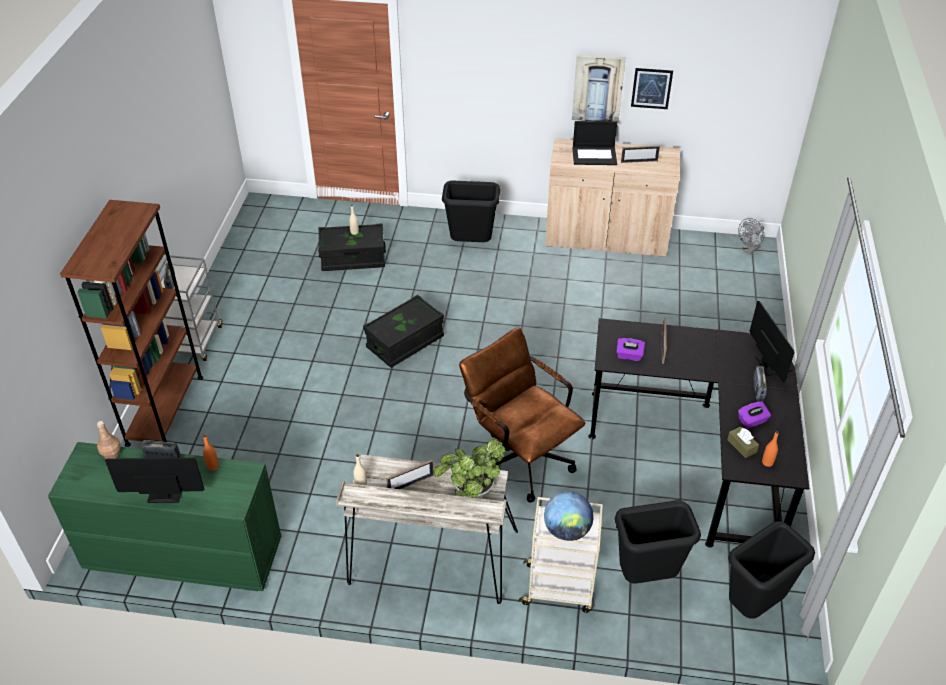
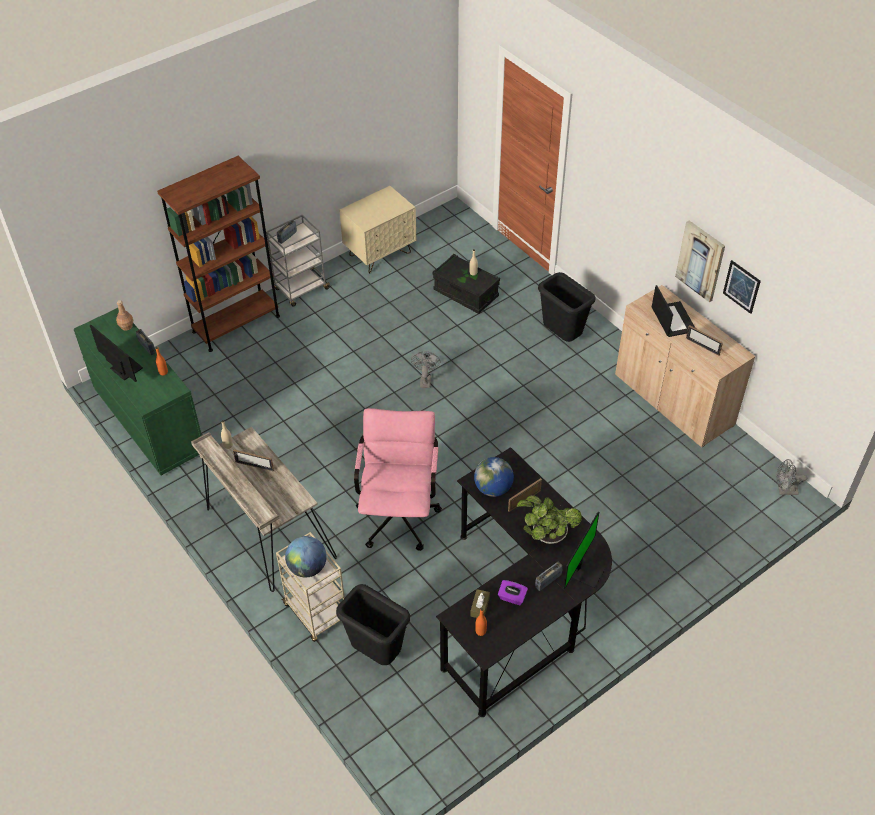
camera: 45 degrees right, 5 degrees up
black storage box [363,295,444,368] -> grey fan [411,351,441,388]
potted plant [433,439,506,498] -> potted plant moved to [517,495,582,544]
brown office chair [459,327,586,503] -> pink office chair [354,408,442,551]
laptop [572,121,617,165] -> laptop turned 150 degrees counterclockwise [652,285,695,337]
purple tissue box [616,338,645,361] -> globe [474,457,514,497]
black trash can [728,521,815,619] -> none
none -> beige nightstand [339,186,416,274]

